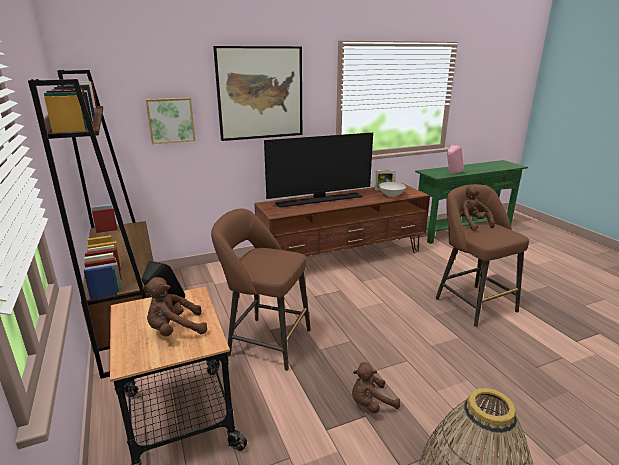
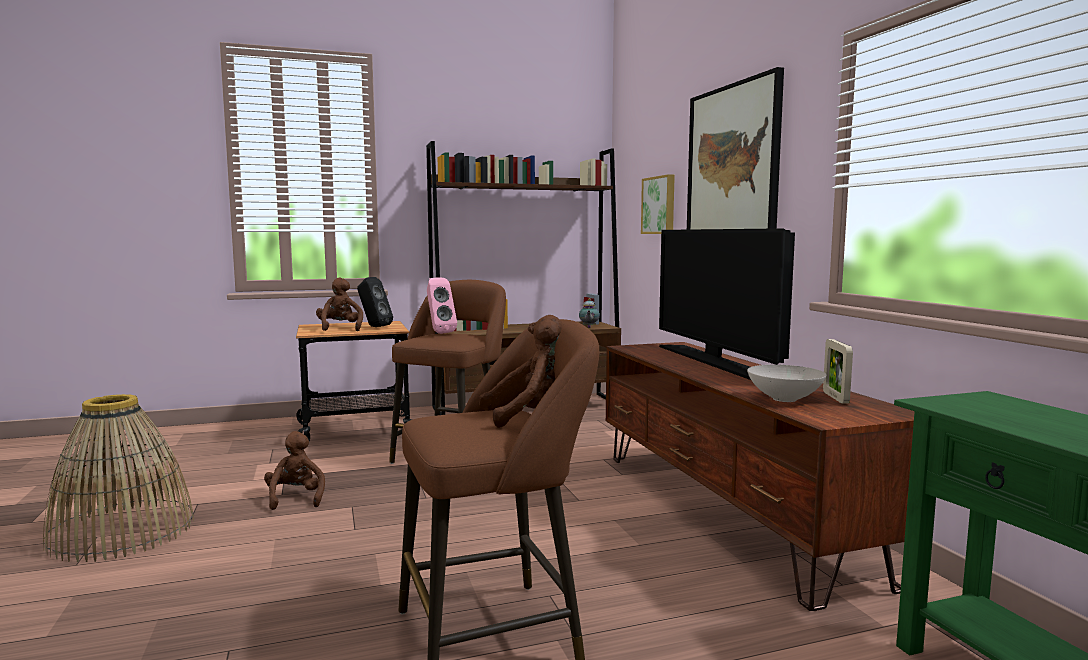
camera: 95 degrees right, 15 degrees down
pink speaker [447,145,464,174] -> pink speaker moved to [427,278,457,334]
none -> teapot [579,298,600,328]

